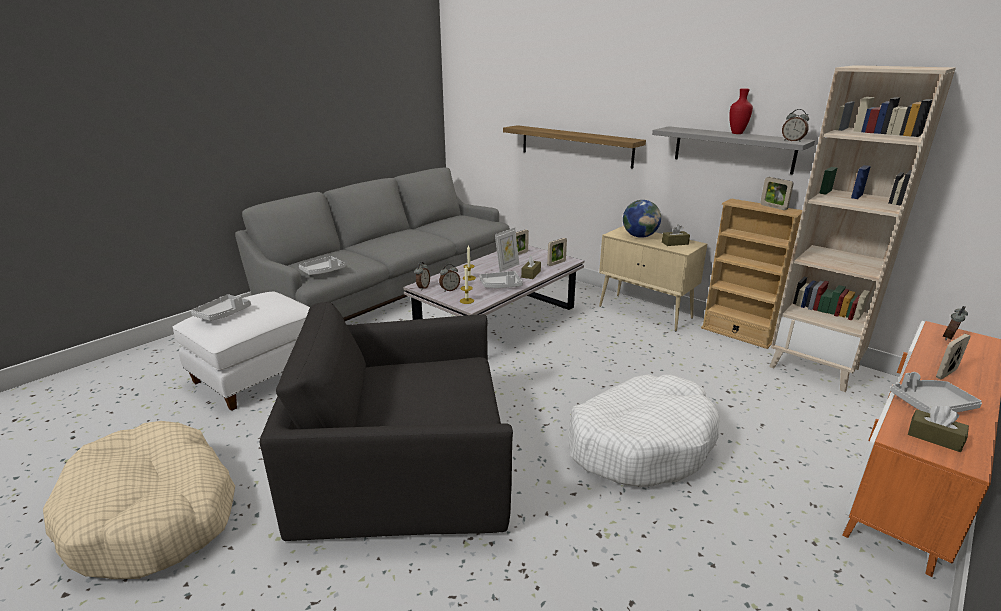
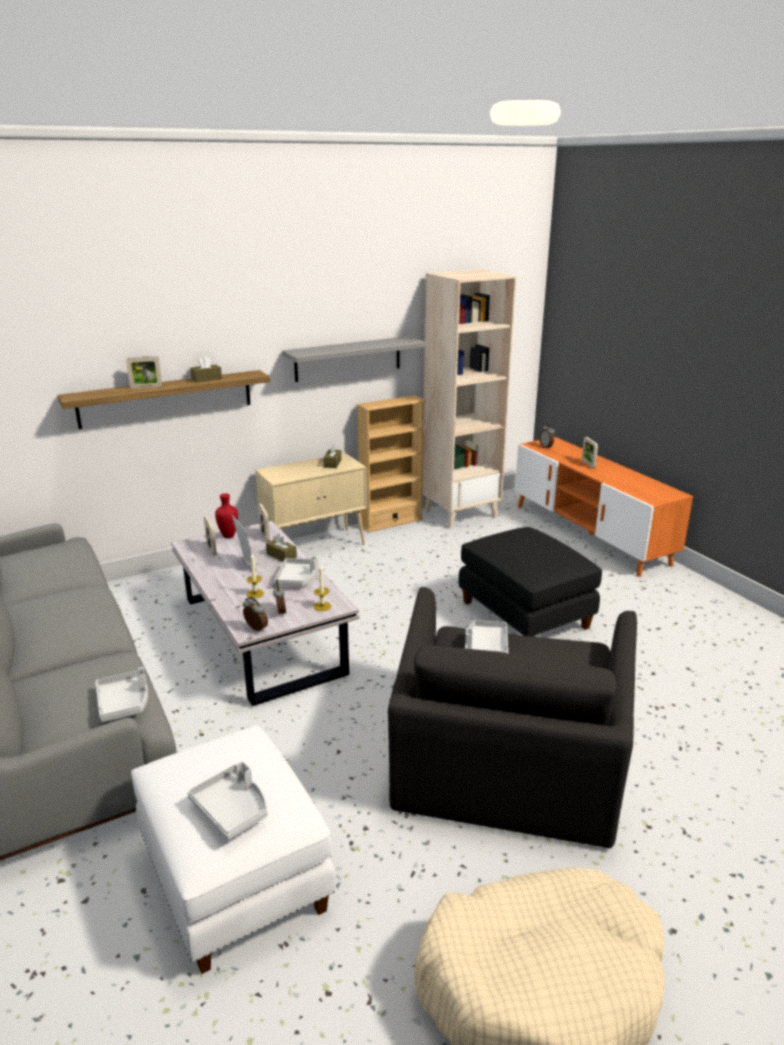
camera: 70 degrees left, 0 degrees up
white dog bed [568,375,720,487] -> black ottoman [459,527,602,637]
globe [623,200,661,238] -> none
red vase [729,88,753,134] -> red vase moved to [215,493,238,539]
picture frame [760,177,794,210] -> picture frame moved to [126,356,162,389]
alarm clock [782,109,809,142] -> none
grey tray [890,372,982,413] -> grey tray moved to [465,620,508,653]
brown tissue box [908,406,969,452] -> brown tissue box moved to [190,356,222,382]

